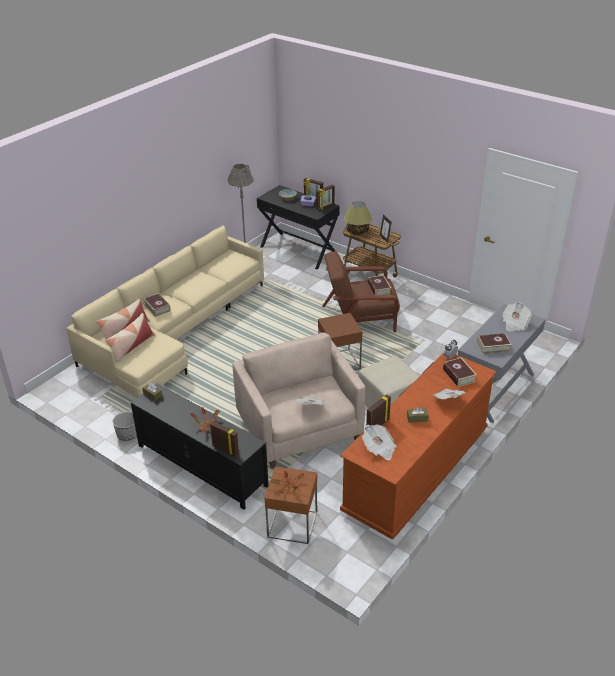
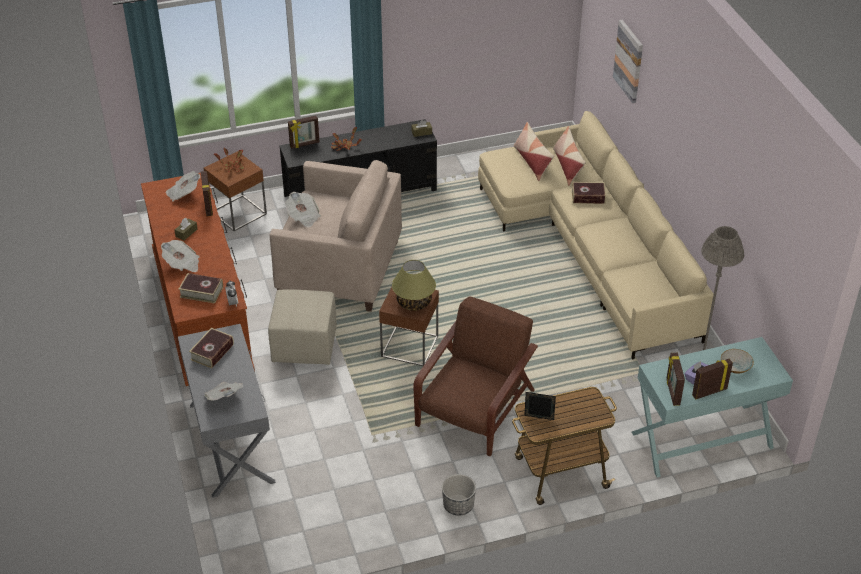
camera: 125 degrees right, 5 degrees up
planter [113,411,137,441] -> planter moved to [442,474,476,516]
black console table [257,185,340,269] -> turquoise console table [632,337,793,478]
table lamp [344,201,372,235] -> table lamp moved to [392,260,436,311]
book [368,275,391,295] -> none
none -> picture [613,20,643,103]

